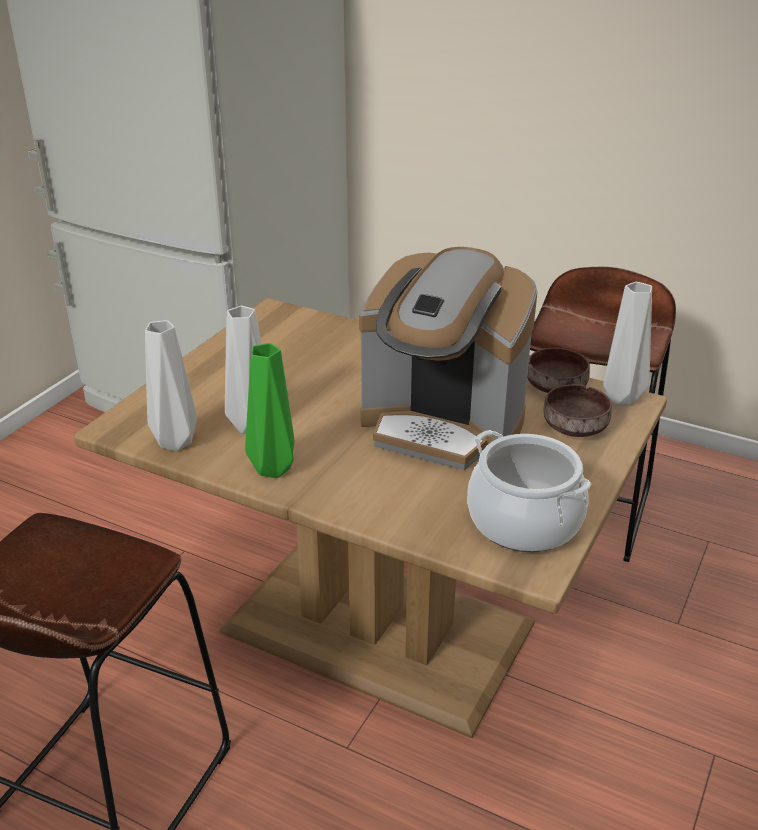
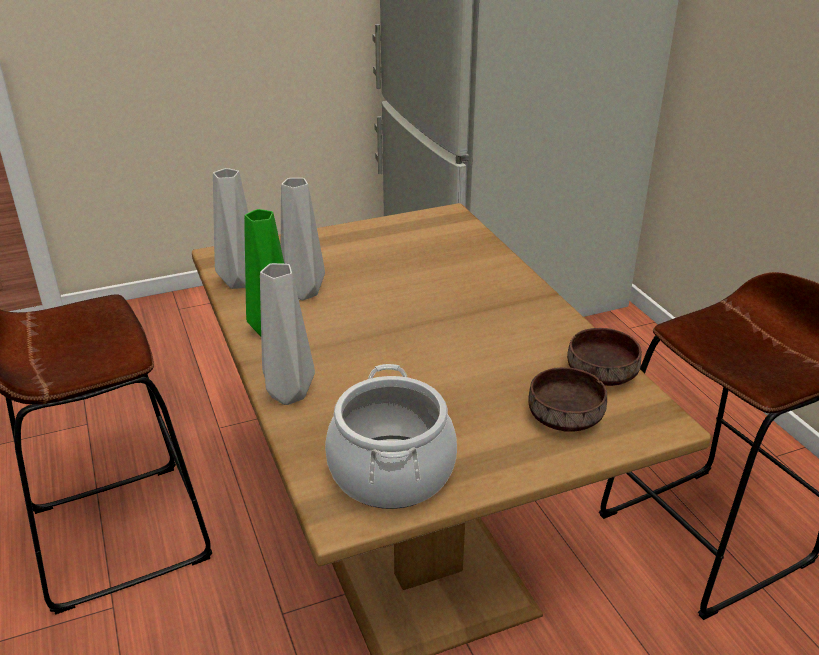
camera: 40 degrees right, 0 degrees up
coffee machine [359,247,537,470] -> none
grey vase [603,282,652,405] -> grey vase moved to [260,263,315,405]

